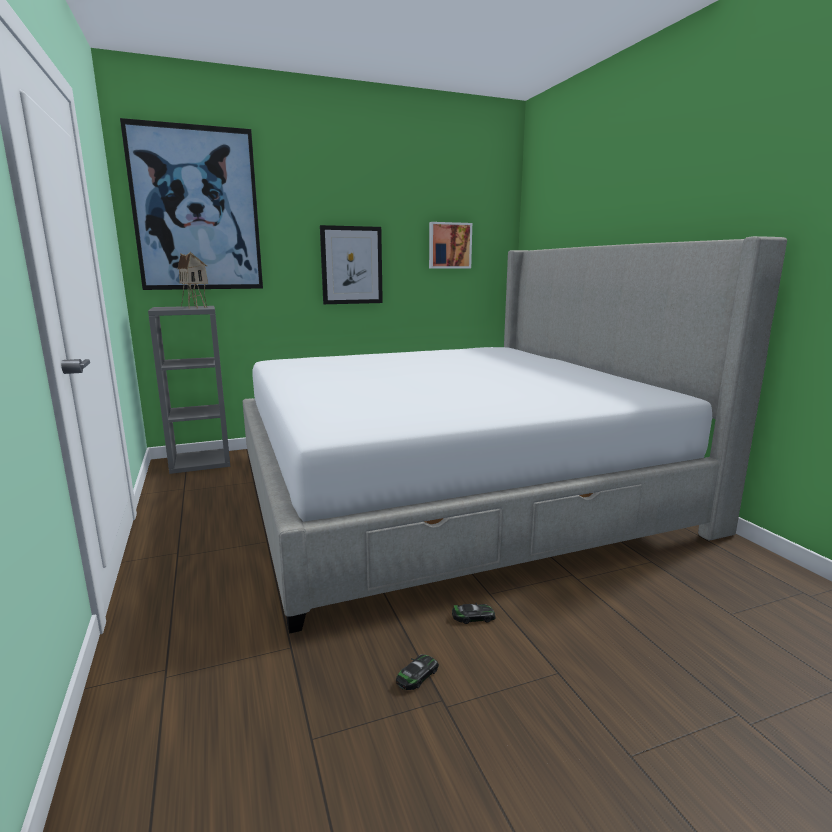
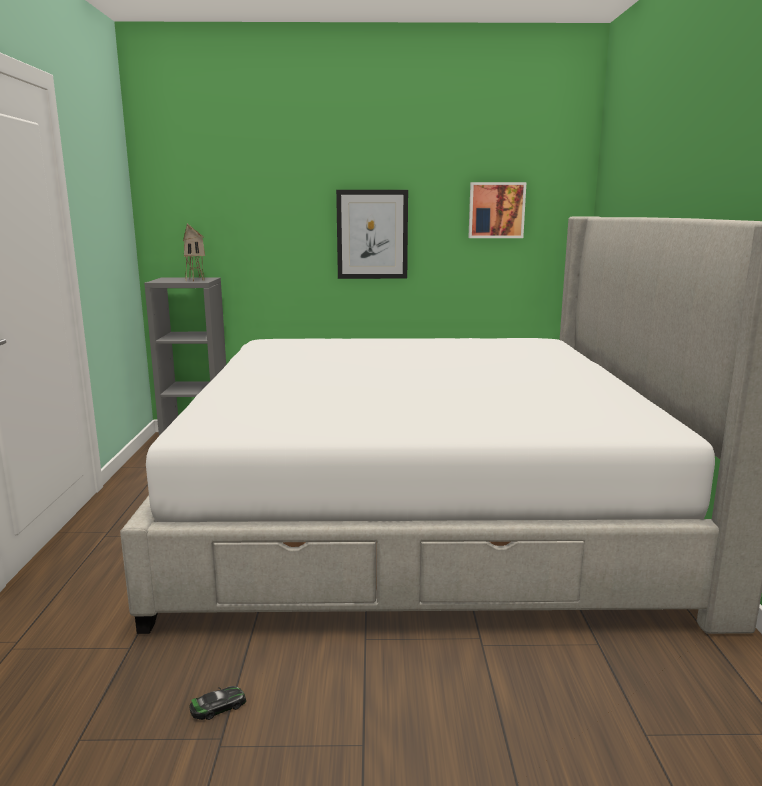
camera: 20 degrees right, 0 degrees up
picture [120,118,263,290] -> none
toy car [452,602,496,624] -> none

